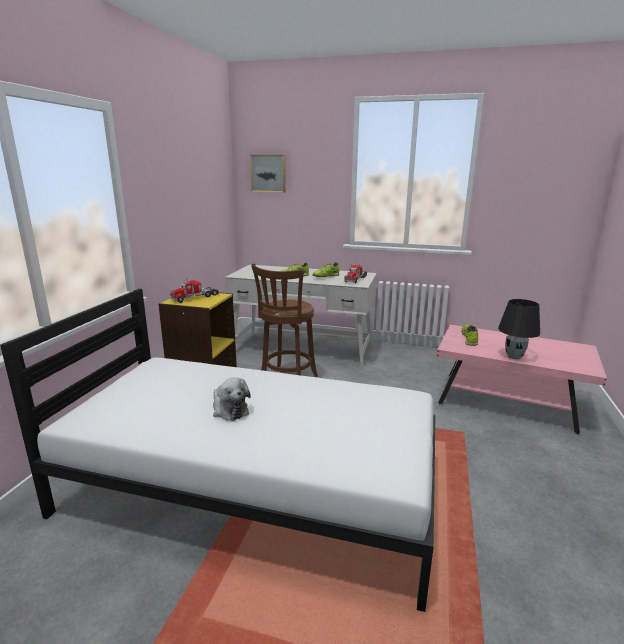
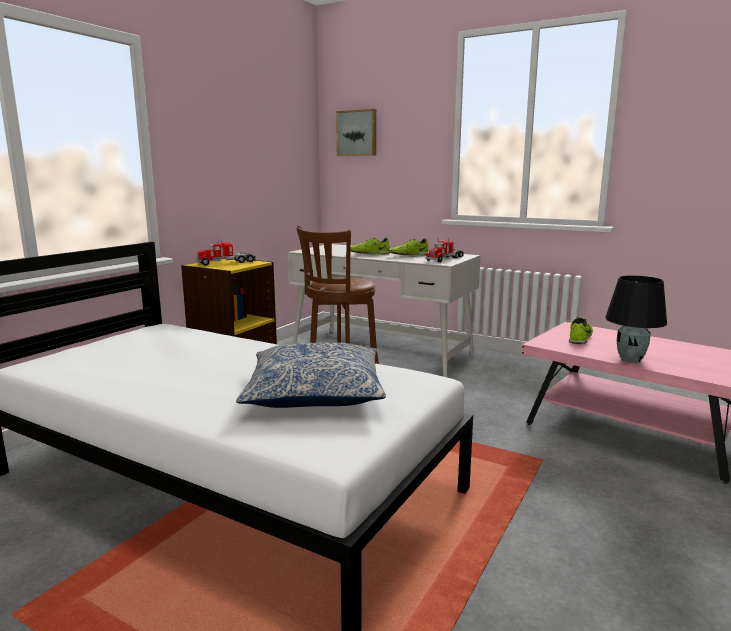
camera: 15 degrees right, 5 degrees down
plush toy [213,377,251,421] -> none
none -> pillow [236,342,386,408]

